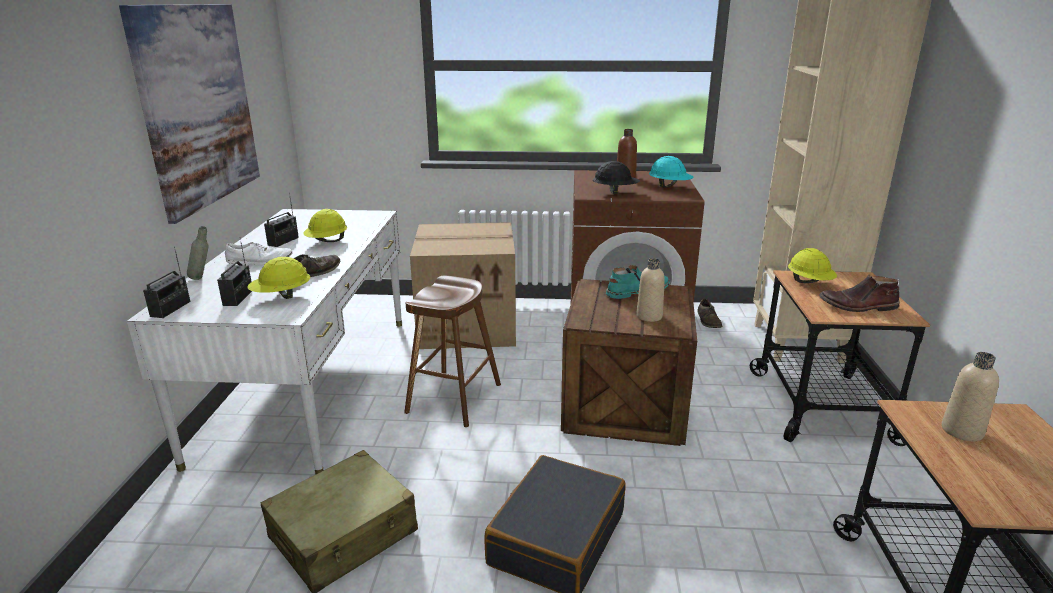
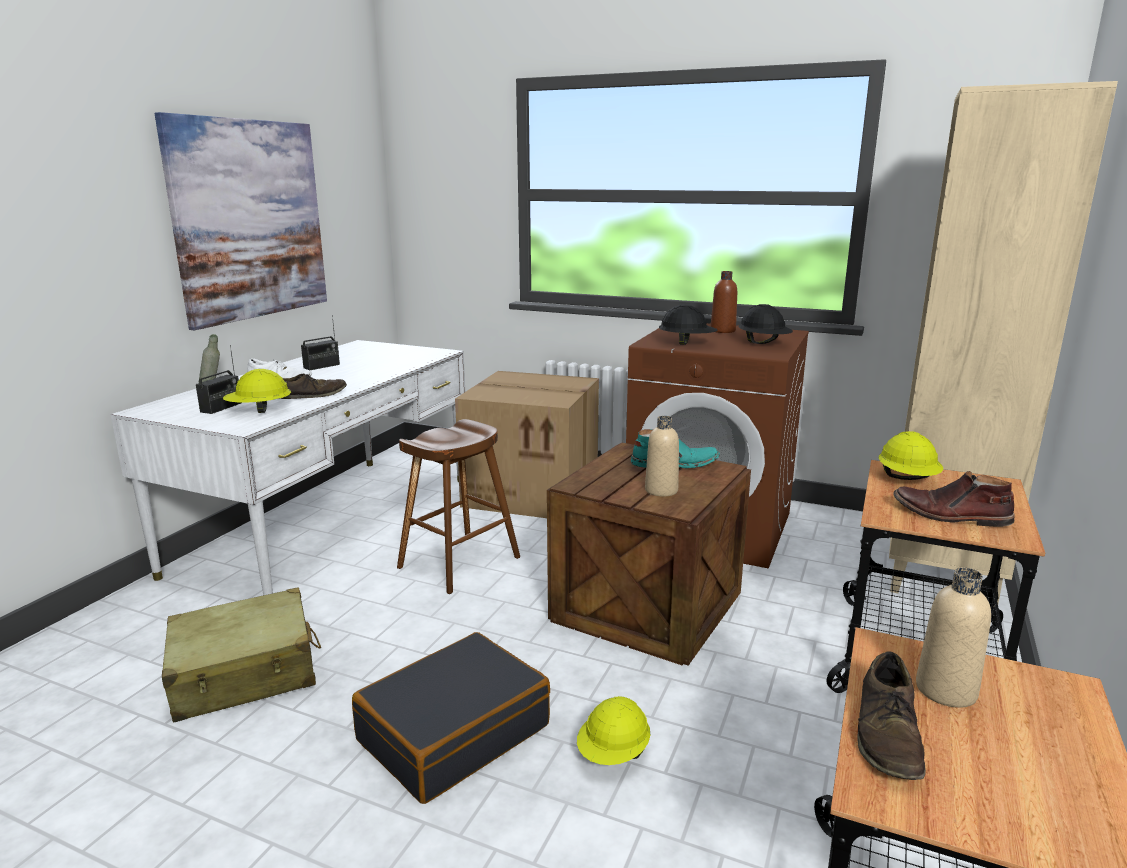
camera: 20 degrees right, 5 degrees down
radio [143,247,190,318] -> none
yellow hard hat [303,209,347,242] -> yellow hard hat moved to [577,696,650,765]
turquoise hard hat [649,156,694,188] -> black hard hat [739,304,793,344]
brown shoe [697,299,722,328] -> brown shoe moved to [857,651,926,780]

